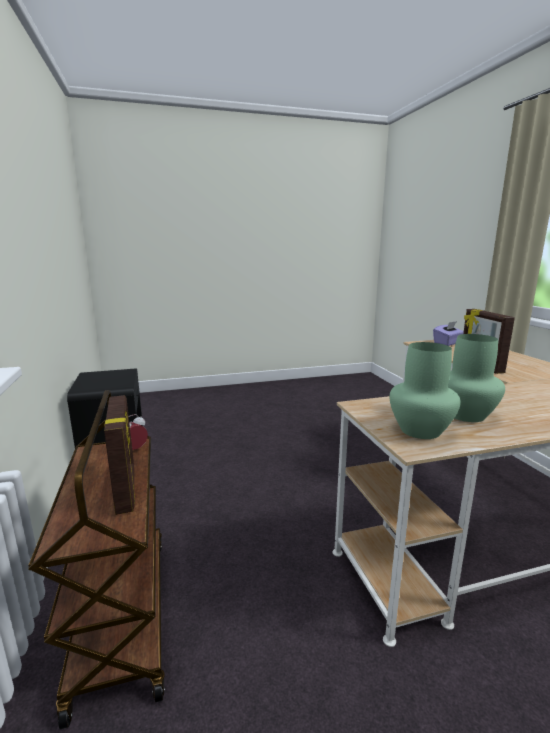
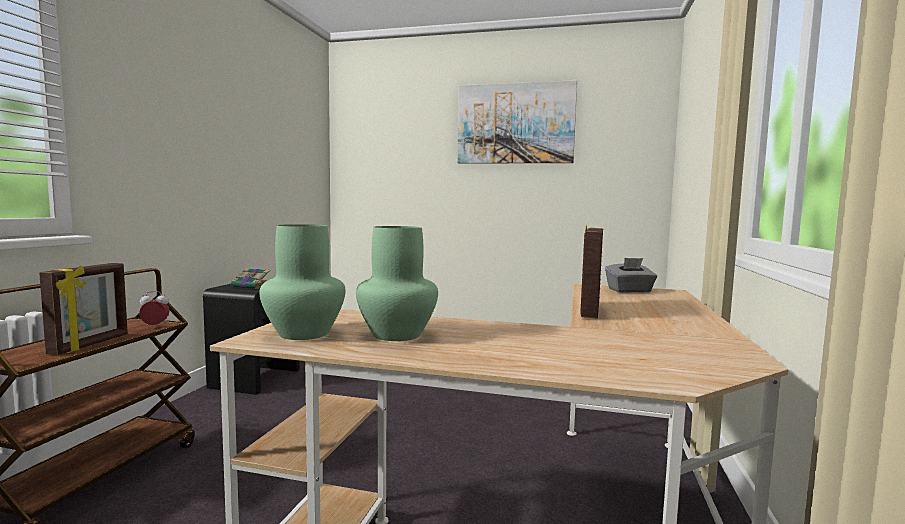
camera: 30 degrees right, 10 degrees down
purple tissue box [433,321,464,346] -> grey tissue box [605,258,657,293]
none -> book [231,268,270,289]
none -> picture [457,80,577,163]

